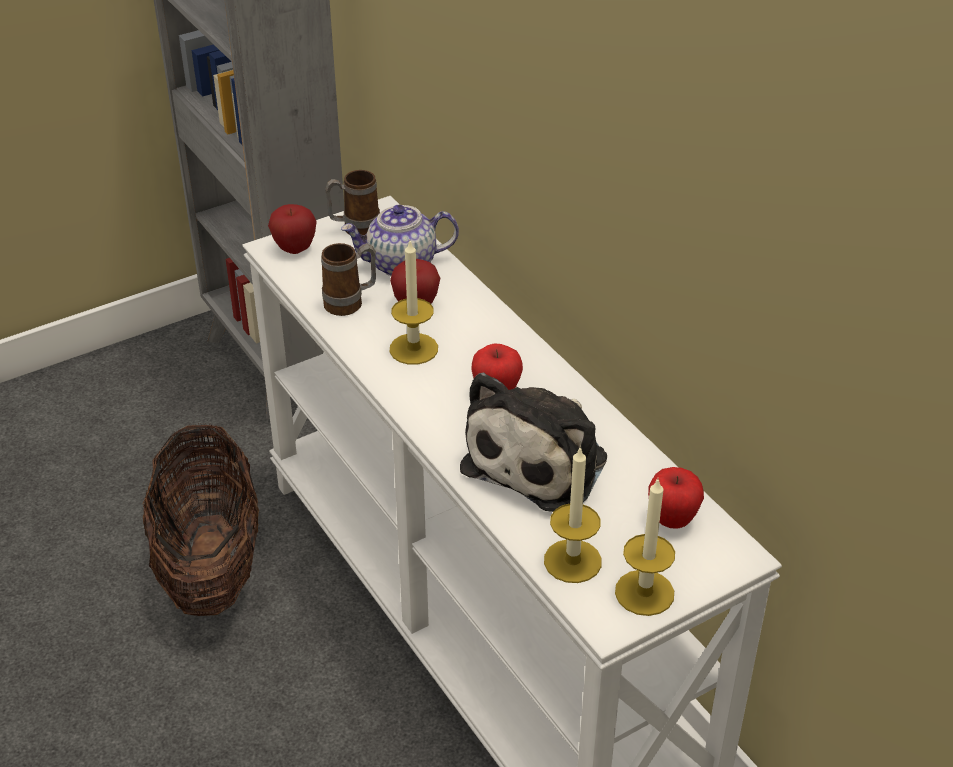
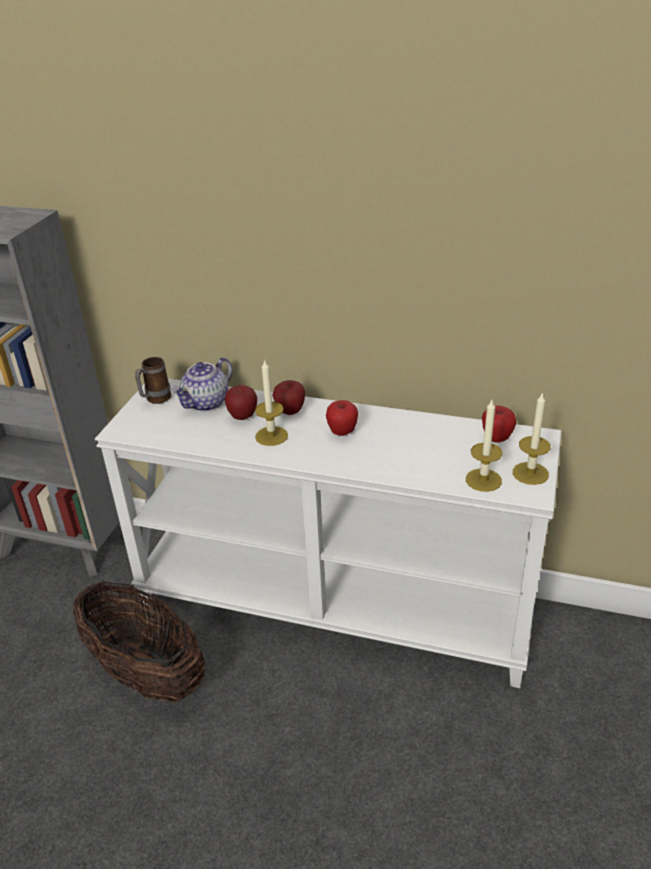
camera: 40 degrees left, 5 degrees down
apple [268,204,317,254] -> apple moved to [272,380,306,415]
mug [321,243,376,316] -> none
plush toy [460,372,607,512] -> none

